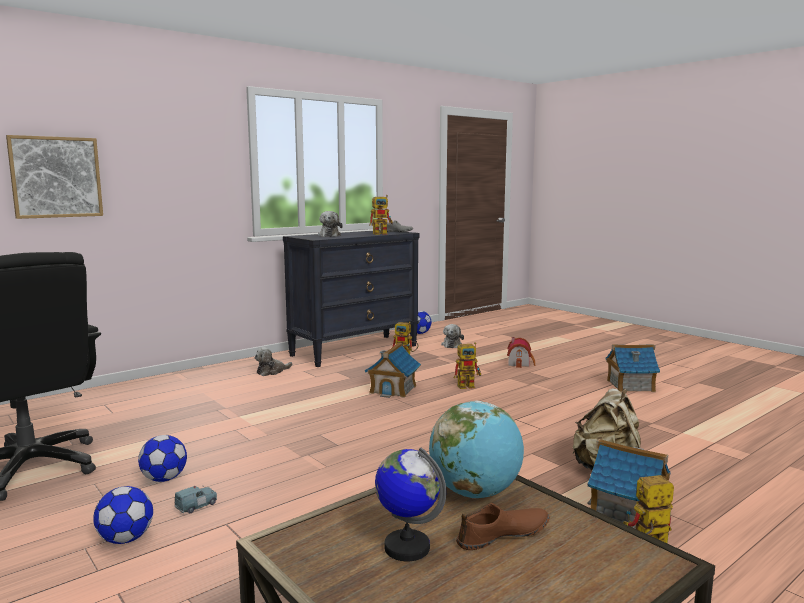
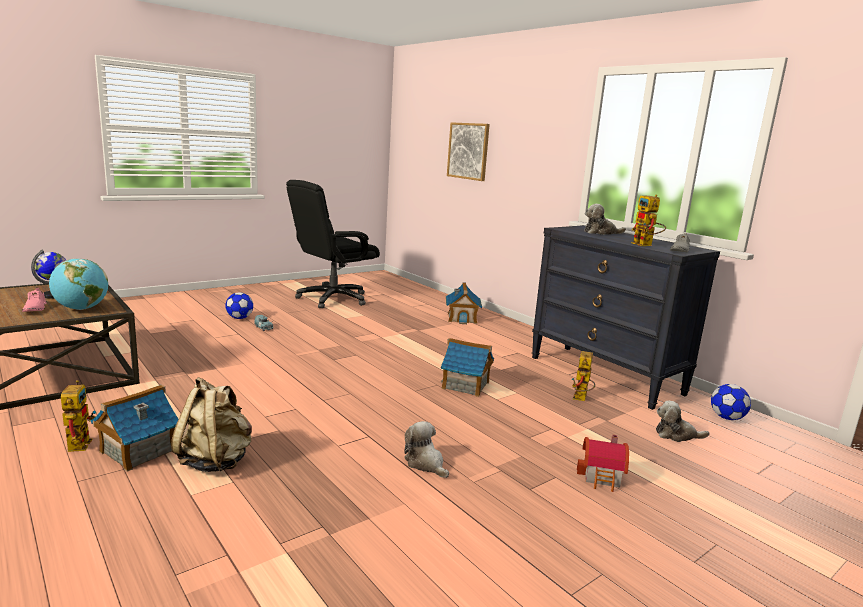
camera: 90 degrees right, 5 degrees up
football [138,435,187,482] -> none
plush toy [255,347,292,376] -> plush toy moved to [404,421,449,478]
toy robot [454,342,481,389] -> none
brown shoe [456,503,550,550] -> pink shoe [22,287,47,312]
toy house [606,344,660,392] -> toy house moved to [446,282,482,324]

